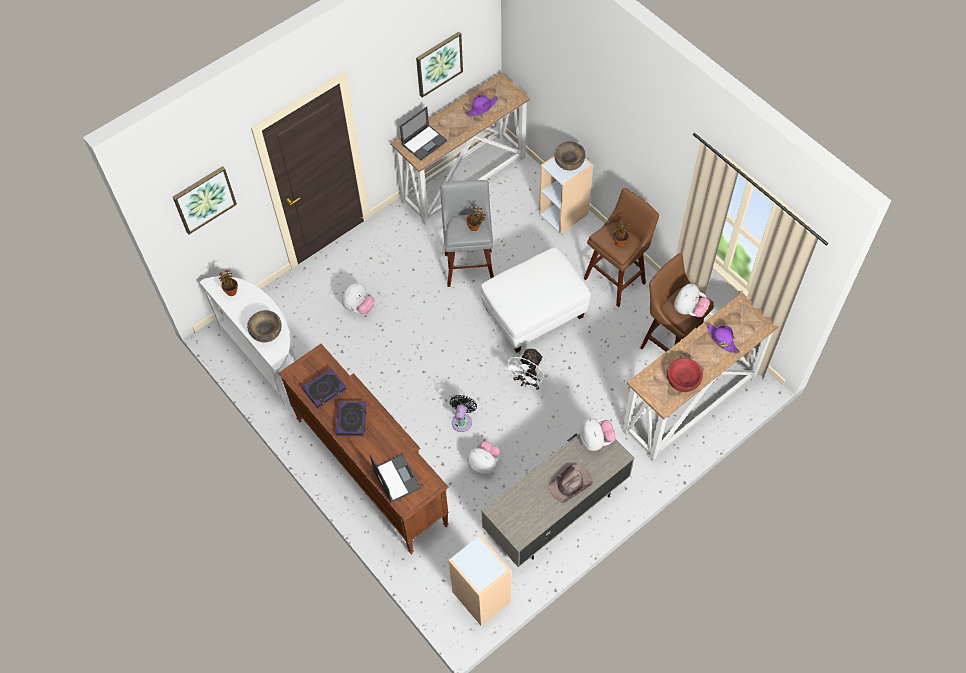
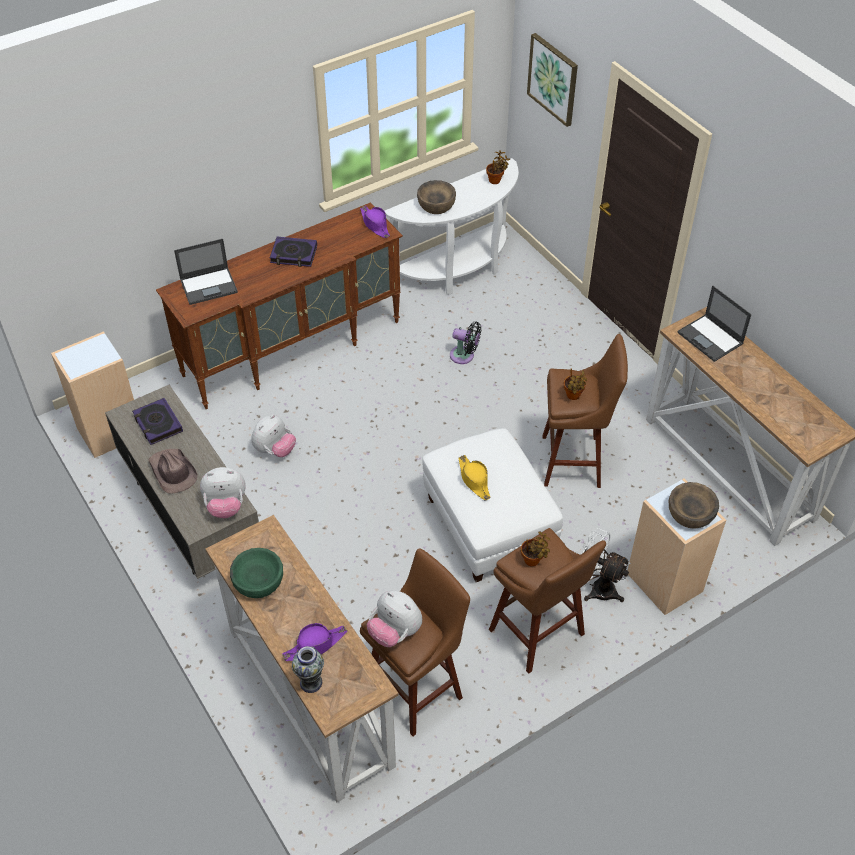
camera: 95 degrees right, 10 degrees down
book [302,368,347,409] -> book moved to [132,398,183,445]
plush toy [342,283,375,314] -> none
picture [416,32,463,98] -> none
grey stool [440,180,494,287] -> brown stool [542,334,628,488]
black fan [450,395,477,432] -> black fan moved to [450,322,481,364]
purple hat [465,95,498,116] -> purple hat moved to [360,205,390,238]
white fan [504,348,544,390] -> white fan moved to [580,528,631,602]
red bowl [667,358,703,392] -> green bowl [230,548,283,598]
none -> vase [292,646,324,693]
none -> yellow hat [458,455,490,501]

